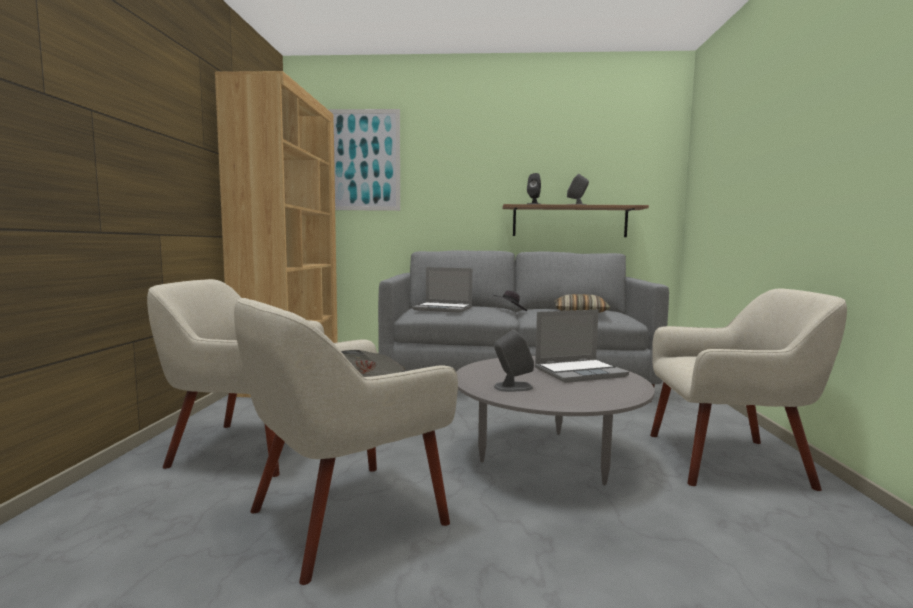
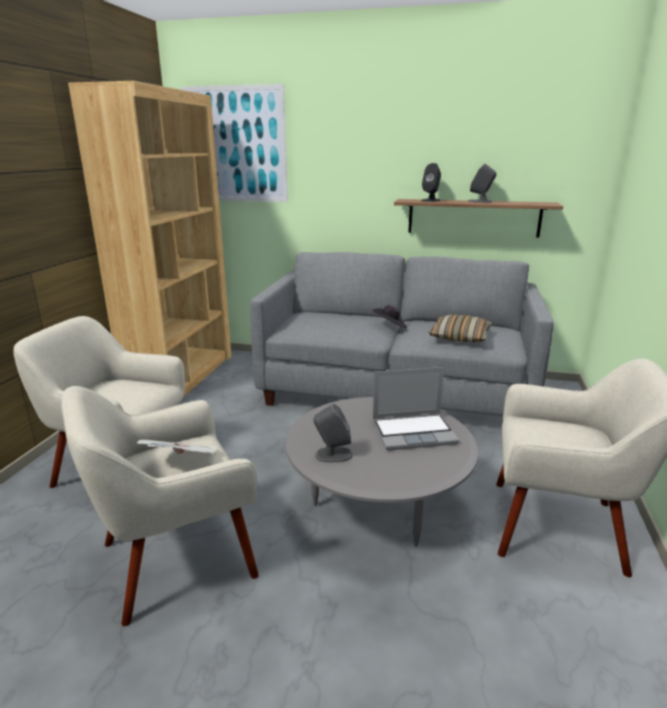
camera: 10 degrees right, 15 degrees up
laptop [412,267,472,313] -> none

